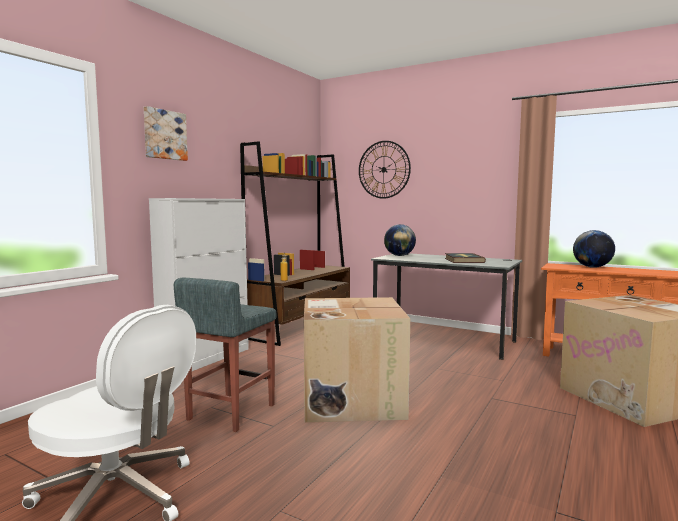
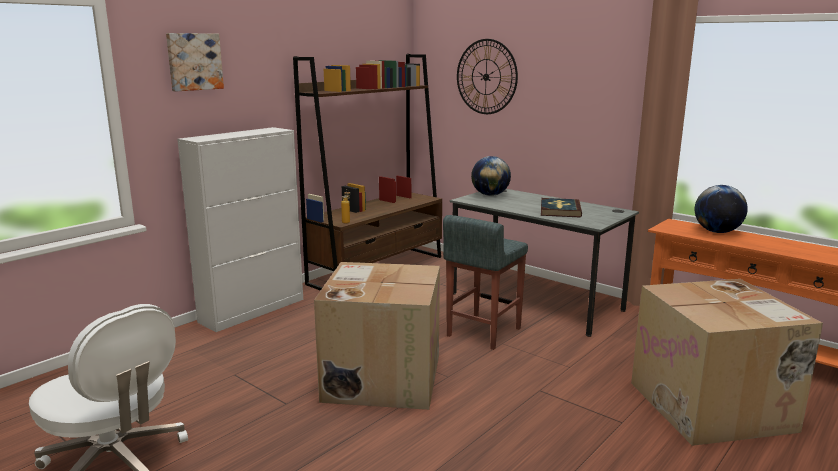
camera: 10 degrees right, 10 degrees up
grey stool [174,278,277,432] -> grey stool moved to [443,215,528,350]

